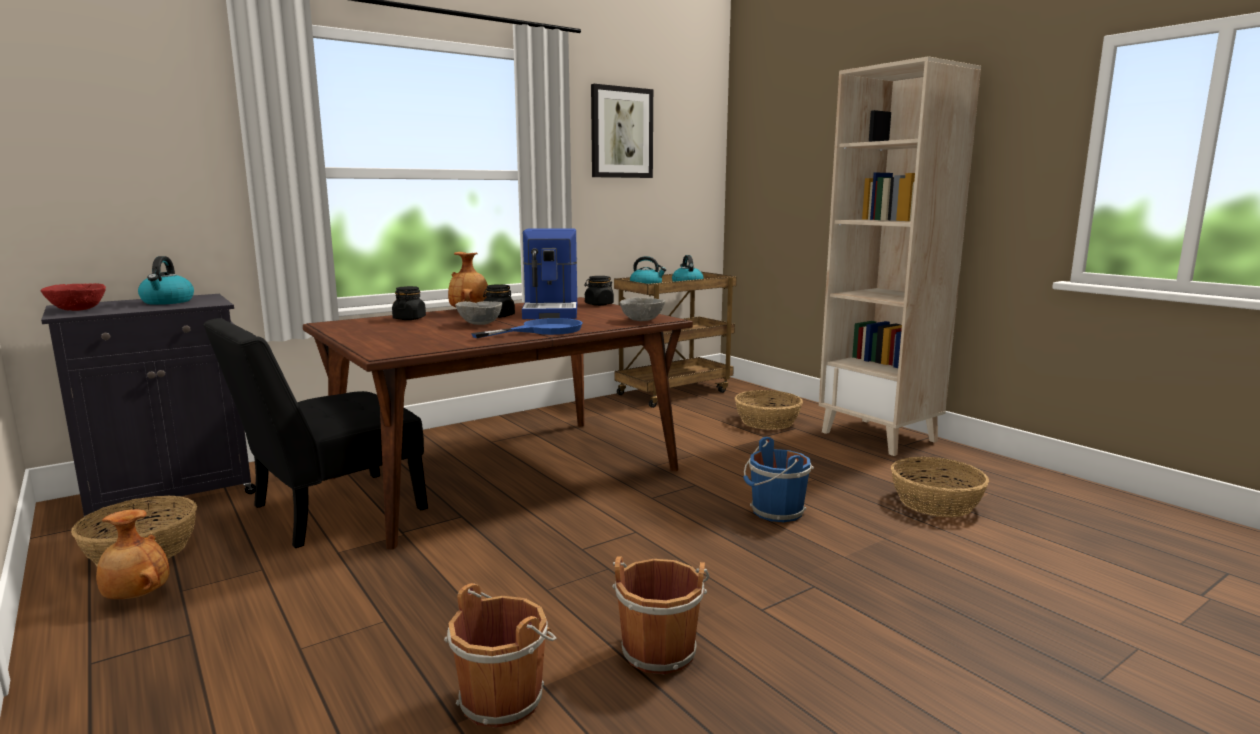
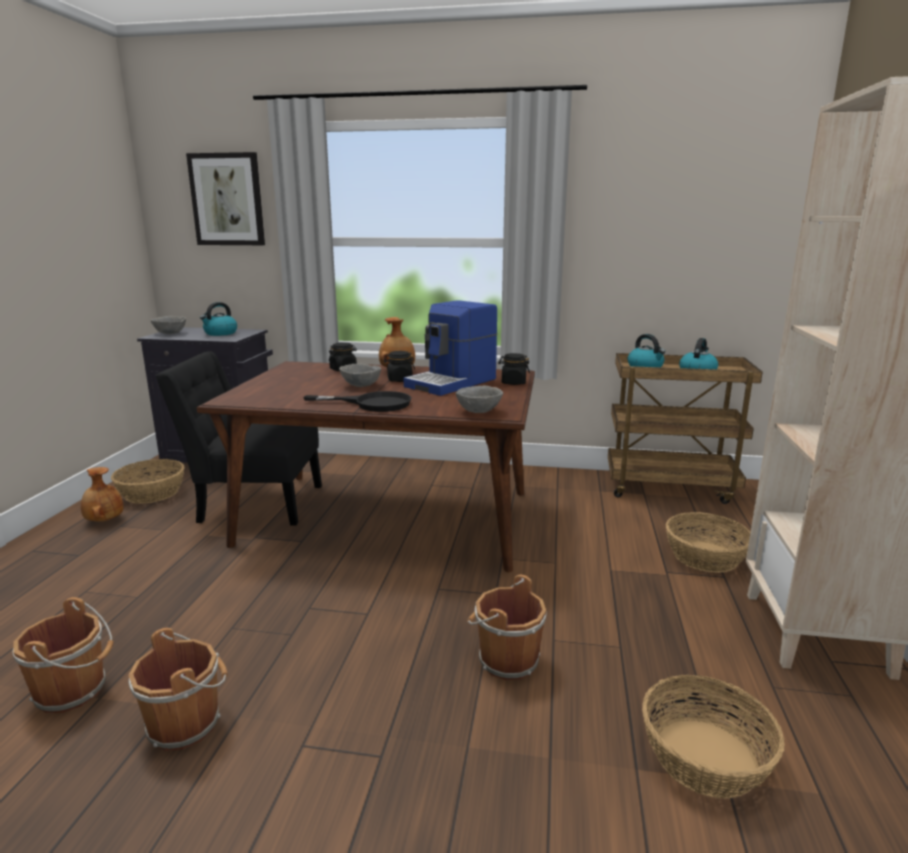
camera: 45 degrees right, 5 degrees up
red bowl [40,283,106,311] -> grey bowl [151,316,186,334]
blue frying pan [471,318,583,338] -> black frying pan [303,391,411,412]
picture [591,84,653,178] -> picture moved to [186,152,265,245]
blue bucket [743,437,814,522] -> brown bucket [467,575,546,680]

